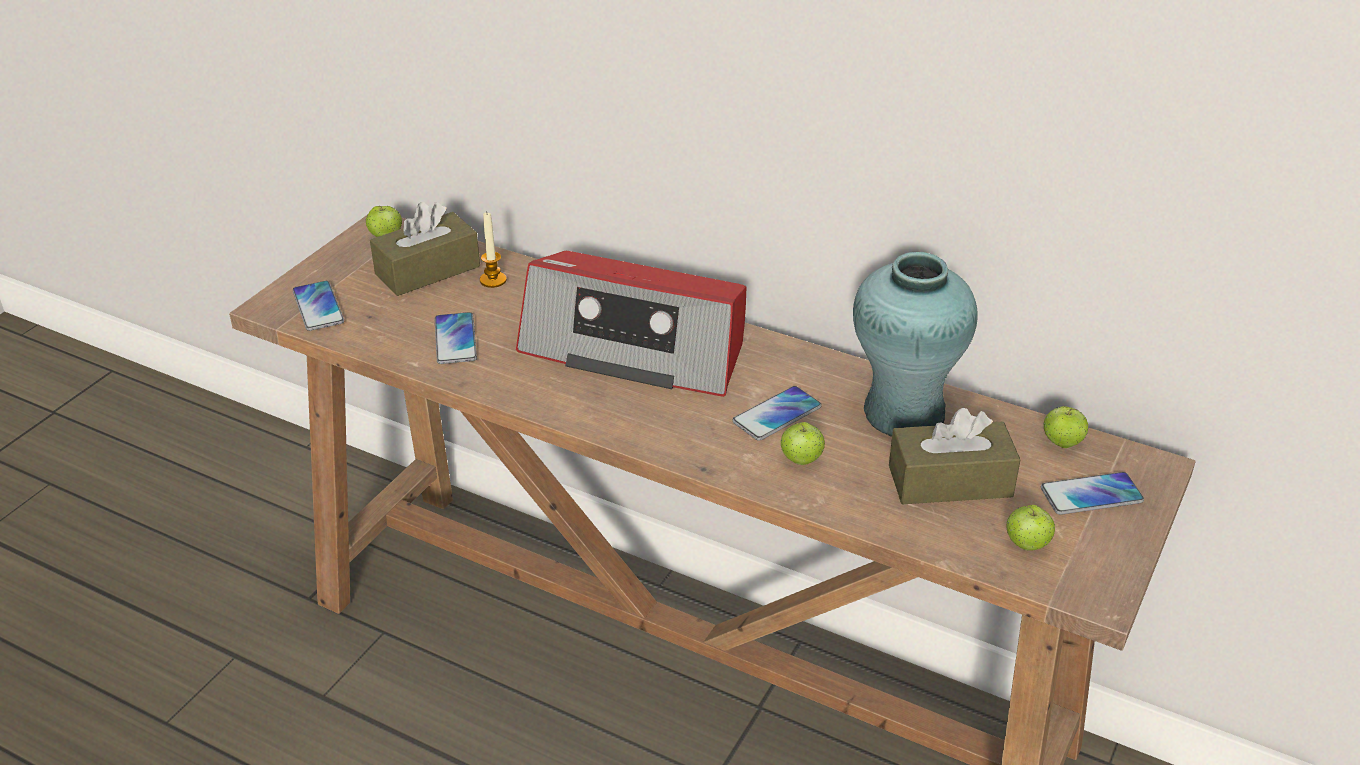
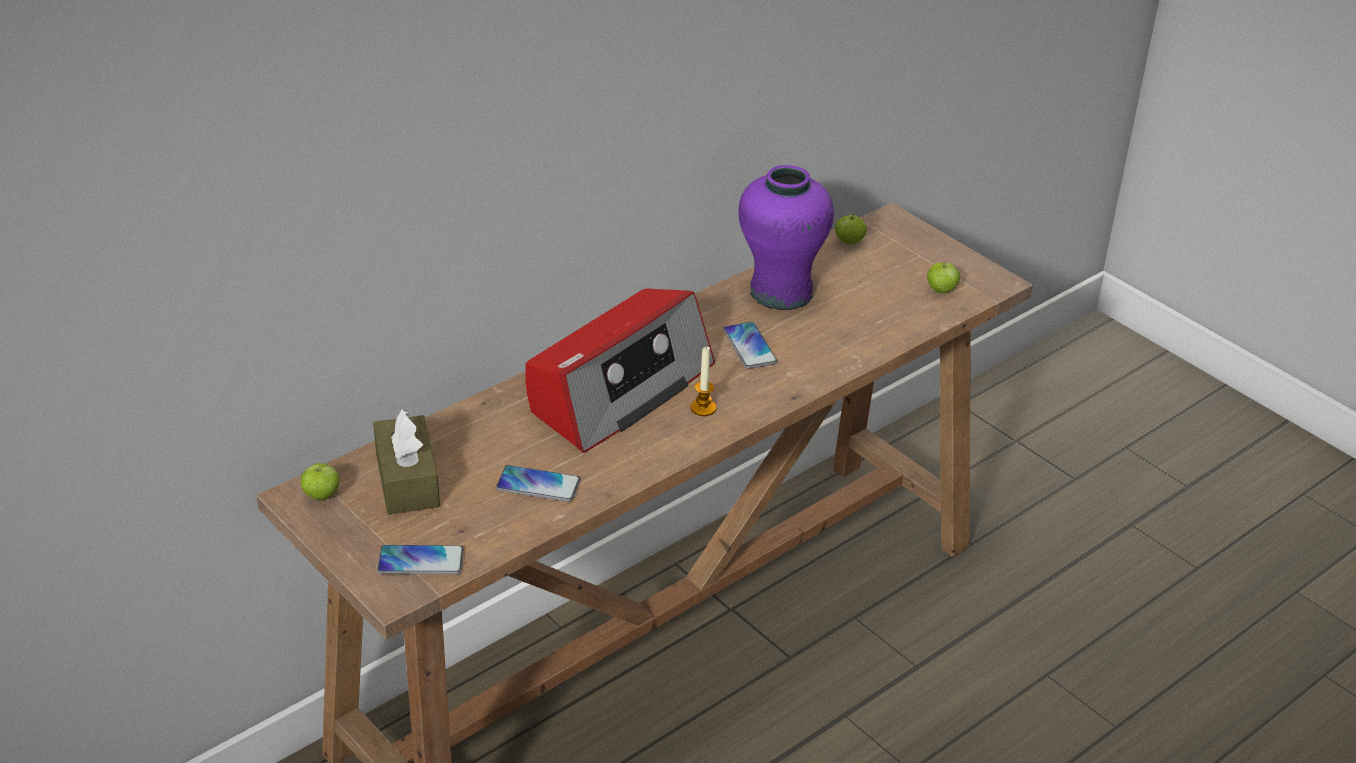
camera: 70 degrees left, 0 degrees up
candle [480,213,507,288] -> candle moved to [691,347,716,416]
apple [781,422,825,465] -> none
turquoise vase [853,252,978,437] -> purple vase [738,165,834,310]
brown tissue box [889,408,1020,504] -> none
phone [1041,472,1144,515] -> none

